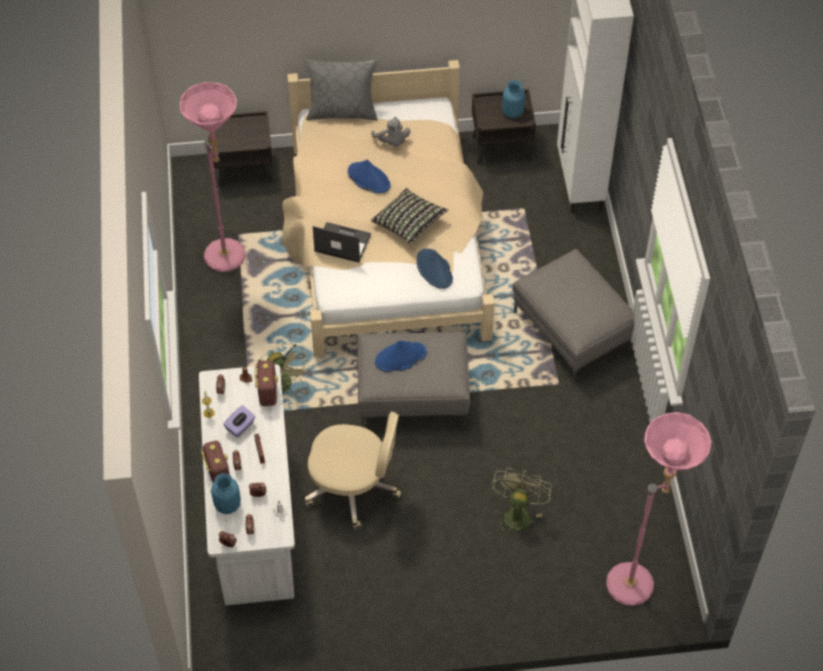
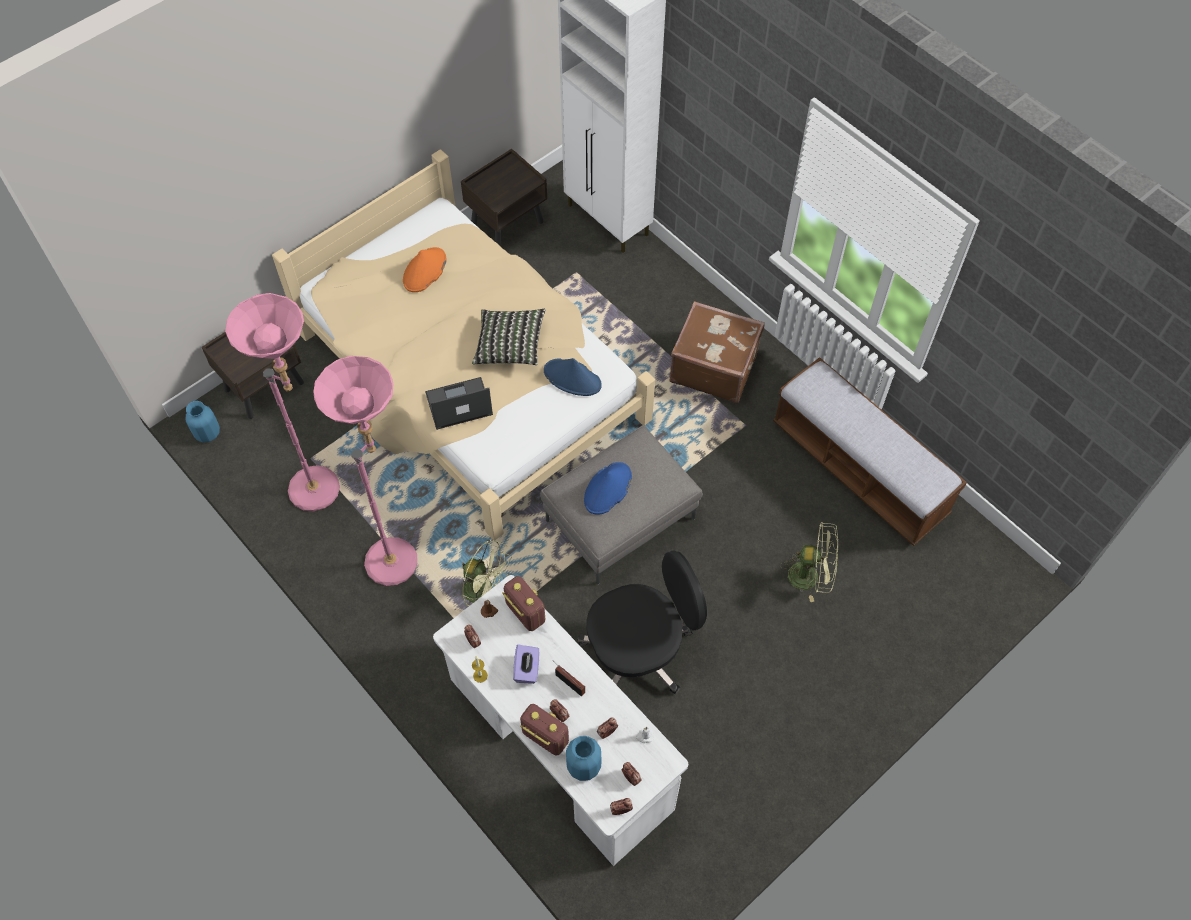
camera: 35 degrees left, 5 degrees up
grey pillow [304,59,378,120] -> none
beige office chair [305,411,401,529] -> black office chair [578,551,707,694]
blue hat [348,160,391,193] -> none
grey plush toy [371,117,411,146] -> orange hat [403,247,447,292]
green fan [492,468,551,536] -> green fan turned 120 degrees clockwise [779,522,838,602]
blue vase [502,80,525,118] -> blue vase moved to [186,401,220,442]
grey ottoman [512,249,635,382] -> brown suitcase [669,301,765,403]
pink floor lamp [606,412,712,606] -> pink floor lamp moved to [313,356,417,586]
none -> bench [773,357,967,546]

